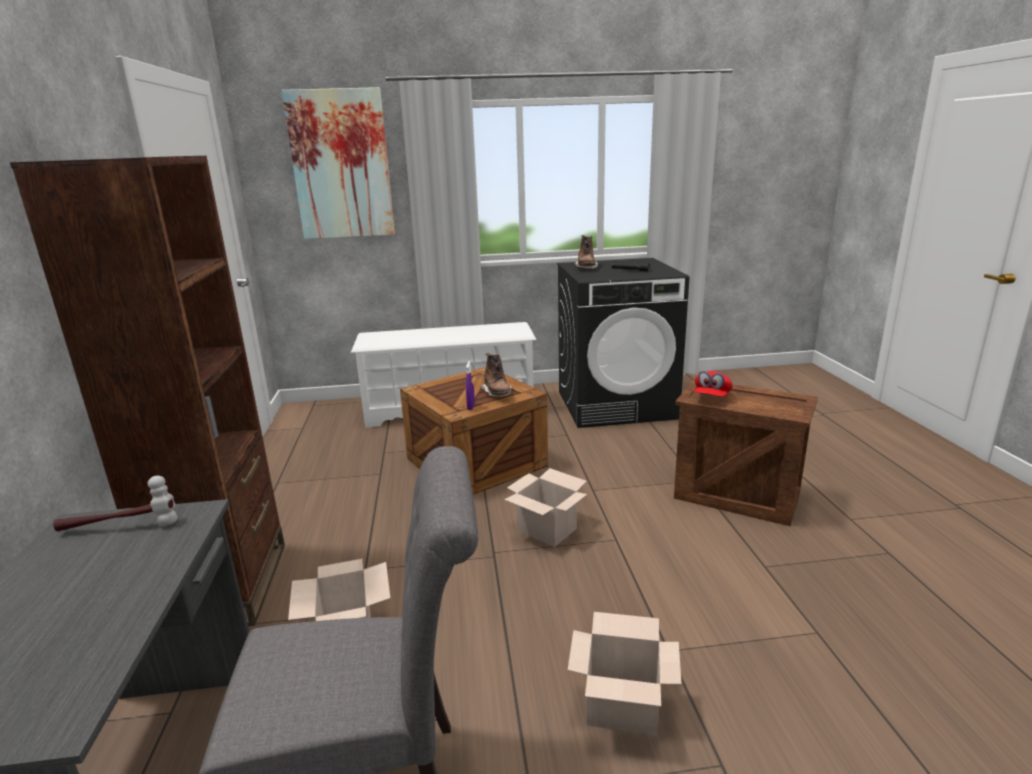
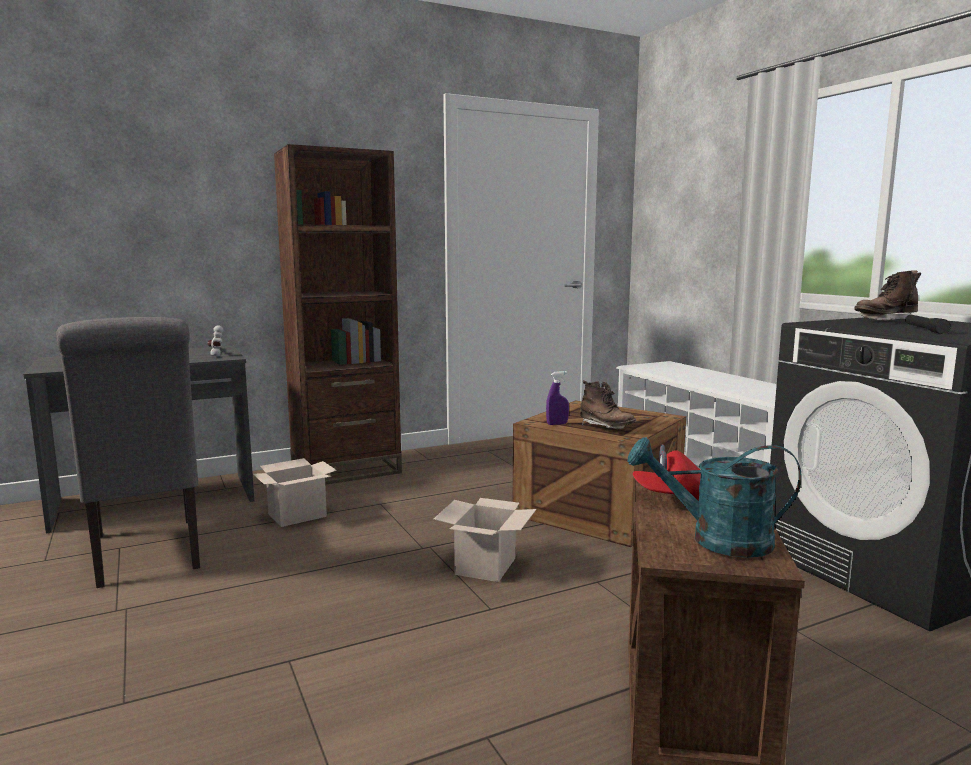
camera: 70 degrees right, 10 degrees down
picture [281,87,395,239] -> none
brown boot [481,353,512,397] -> brown boot turned 90 degrees counterclockwise [580,380,636,429]
cardboard box [568,612,682,735] -> none
none -> turquoise watering can [628,437,802,558]

